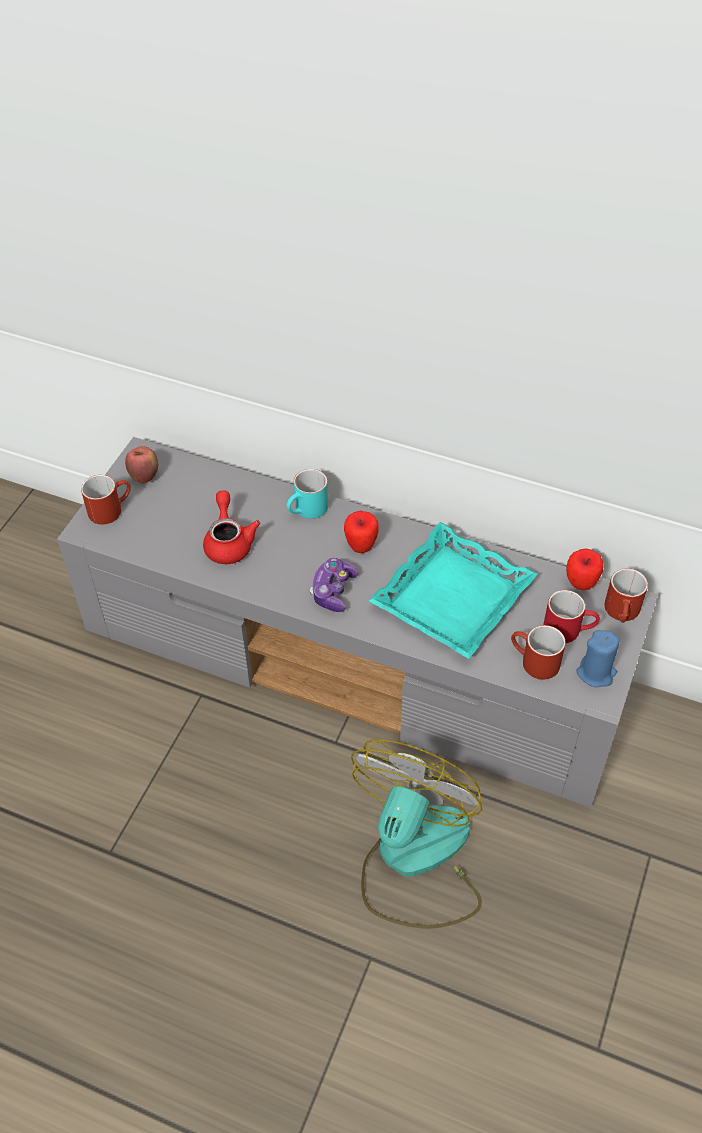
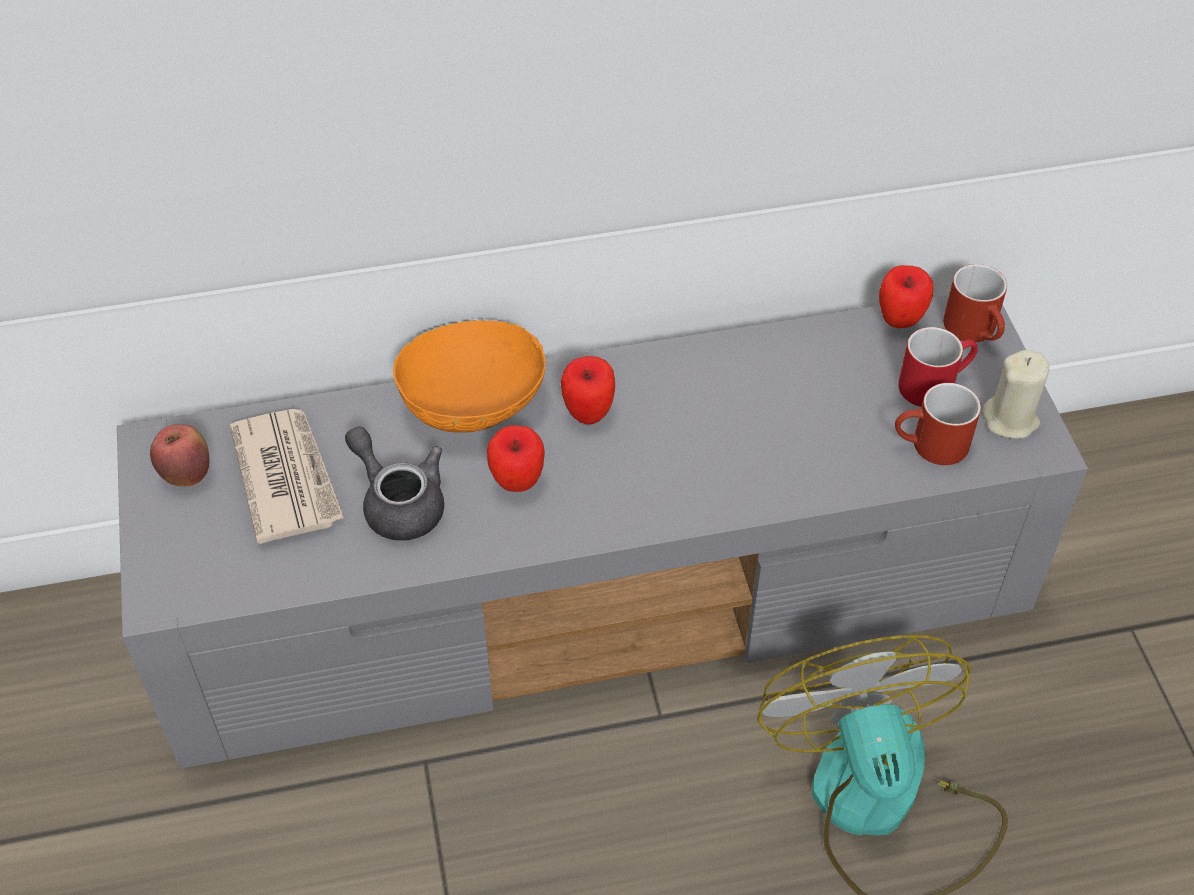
camera: 35 degrees left, 0 degrees up
red mug [81,475,131,525] -> none
red teapot [203,491,260,564] -> grey teapot [345,426,444,541]
turquoise mug [287,469,328,519] -> orange bowl [393,319,546,433]
game controller [310,558,359,612] -> none
turquoise tray [368,522,538,659] -> none
blue candle [576,630,620,687] -> beige candle [983,350,1049,439]
none -> newspaper [230,409,344,544]
none -> apple [487,425,545,492]

